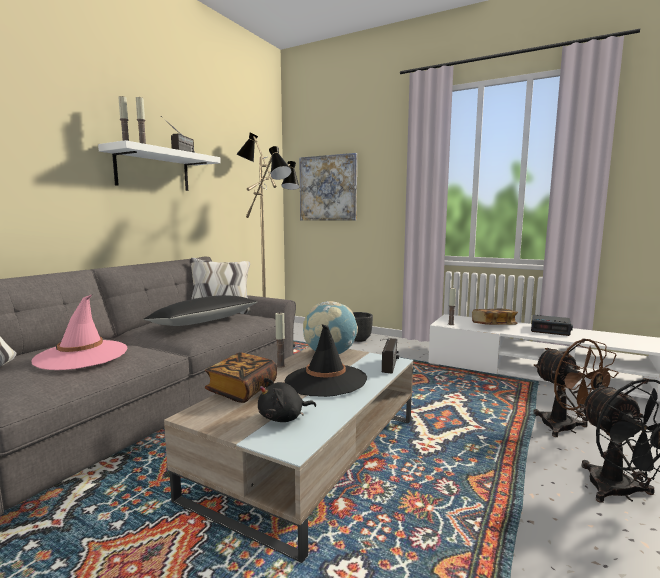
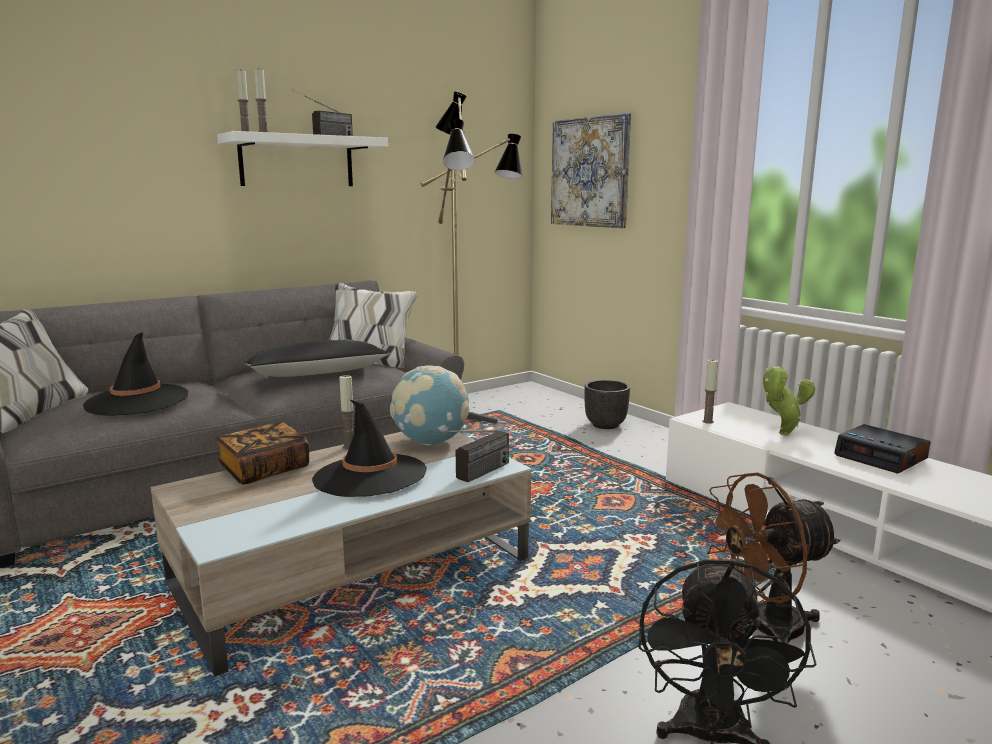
camera: 25 degrees right, 5 degrees up
pink hat [32,295,128,370] -> black hat [83,332,188,416]
black plush toy [258,378,316,422] -> none
book [472,309,518,325] -> potted plant [763,366,815,435]
brown fan [533,338,619,437] -> brown fan turned 75 degrees clockwise [702,472,841,644]

